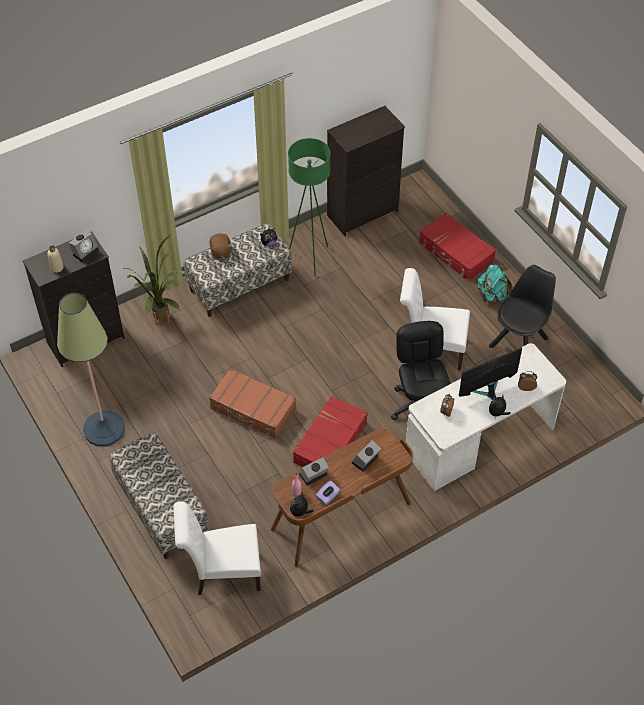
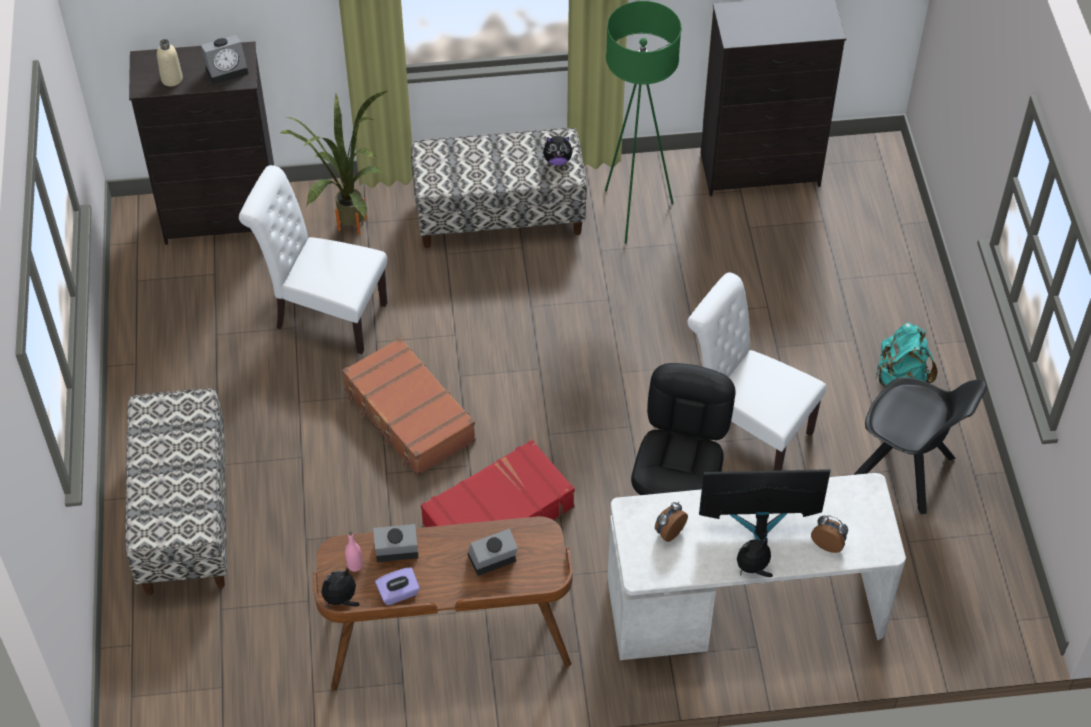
camera: 25 degrees right, 0 degrees up
floor lamp [57,293,125,446] -> none
white chair [173,501,261,595] -> white chair moved to [239,165,387,354]
brown plush toy [209,233,232,259] -> none
red suitcase [419,213,496,281] -> none
black chair [489,265,556,348] -> black chair turned 60 degrees clockwise [853,377,987,514]

